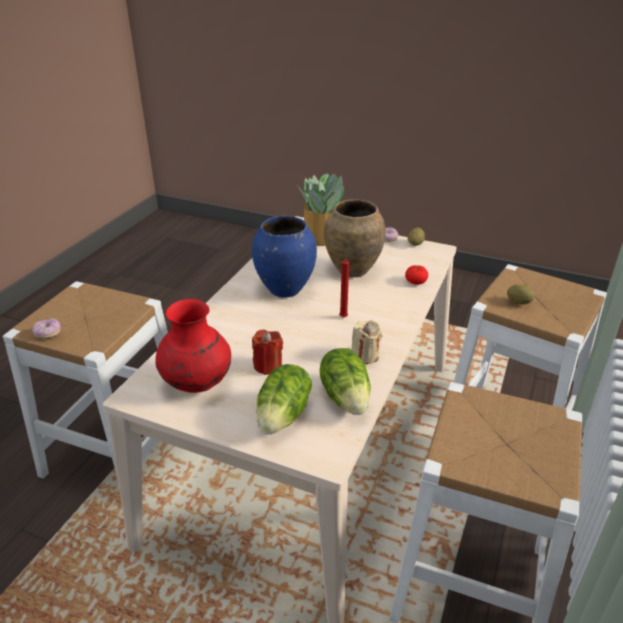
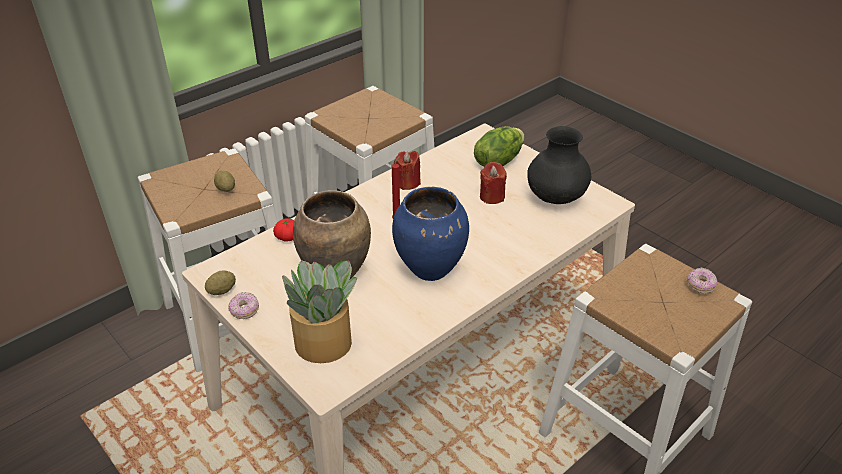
camera: 155 degrees left, 5 degrees up
red vase [155,299,231,393] -> black vase [527,126,591,204]
lettuce [320,348,371,415] -> none
beige candle [351,320,383,364] -> red candle [394,151,421,190]

